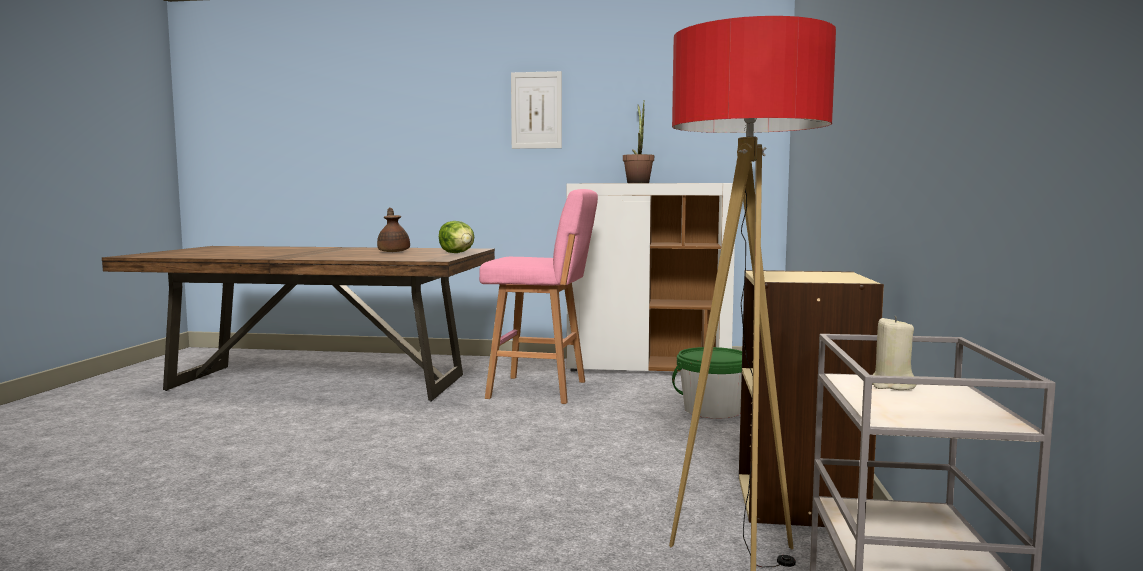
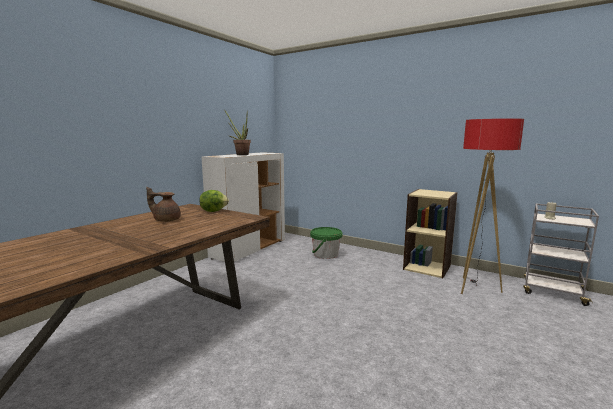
camera: 65 degrees left, 5 degrees up
pink stool [479,189,598,404] -> none
picture [511,71,562,149] -> none

